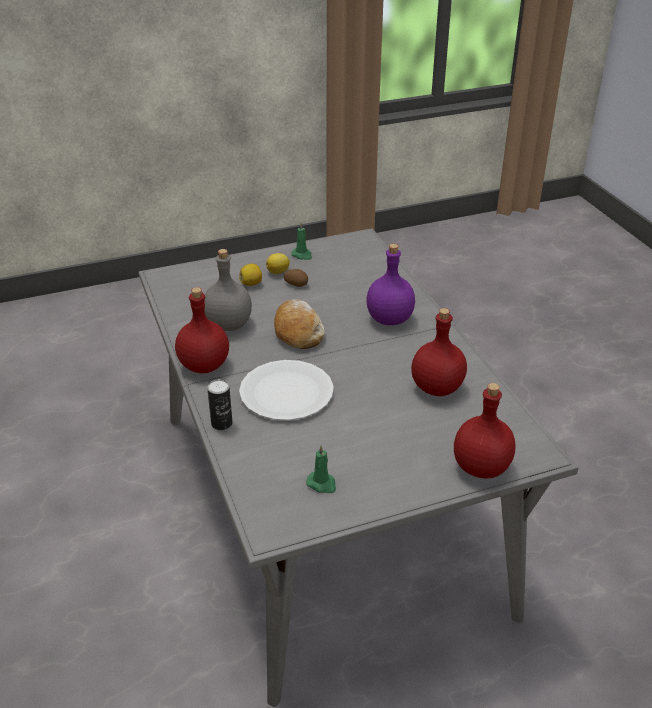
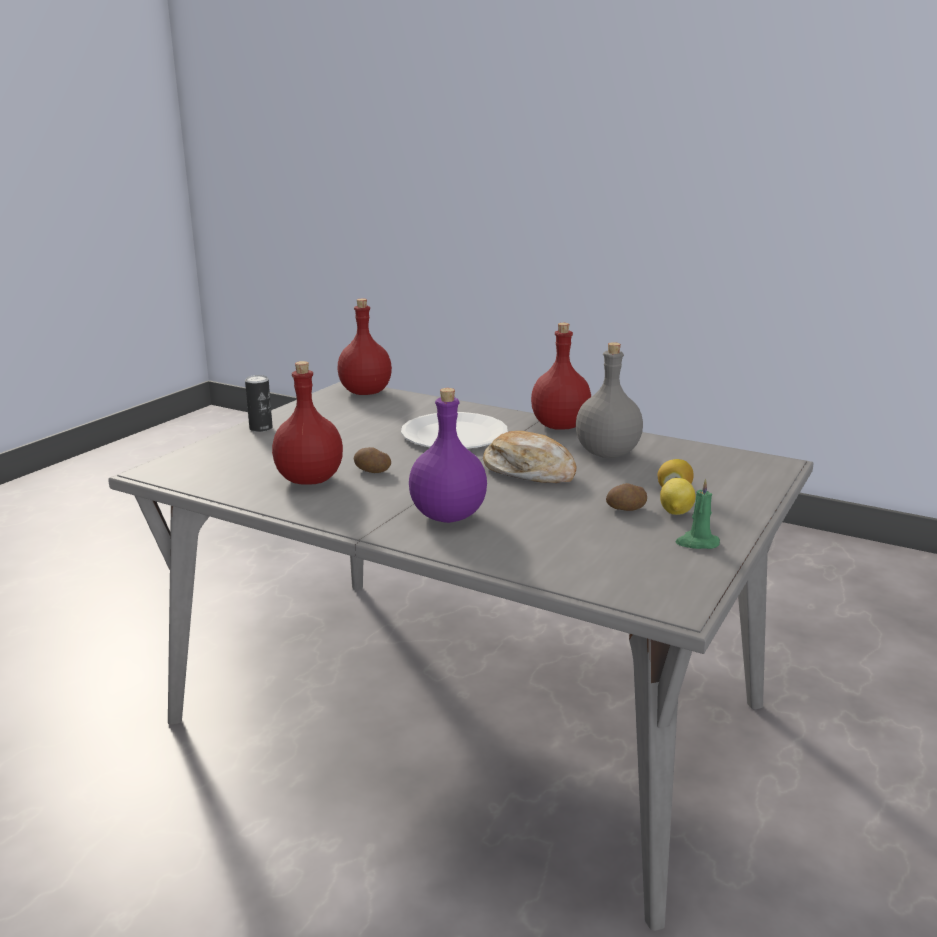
camera: 140 degrees right, 15 degrees down
can [207,379,233,430] -> can moved to [245,375,273,432]
green candle [306,445,336,493] -> none
red bottle [454,383,515,479] -> red bottle moved to [337,299,392,395]
none -> potato [354,447,391,473]

